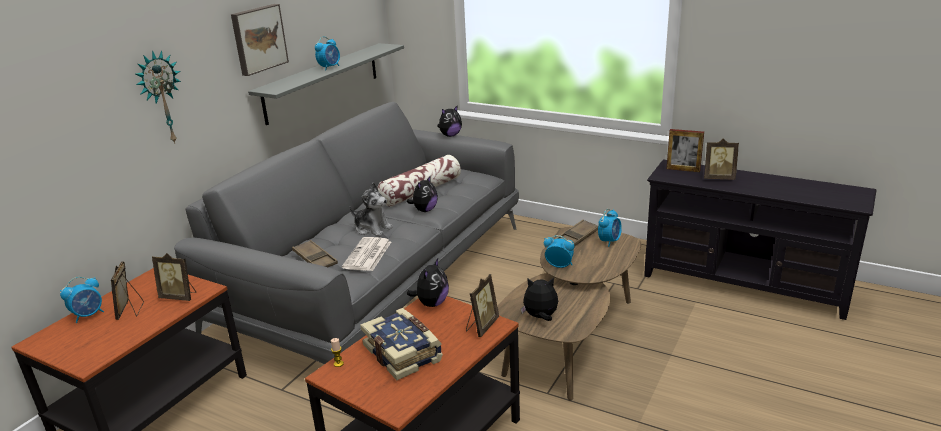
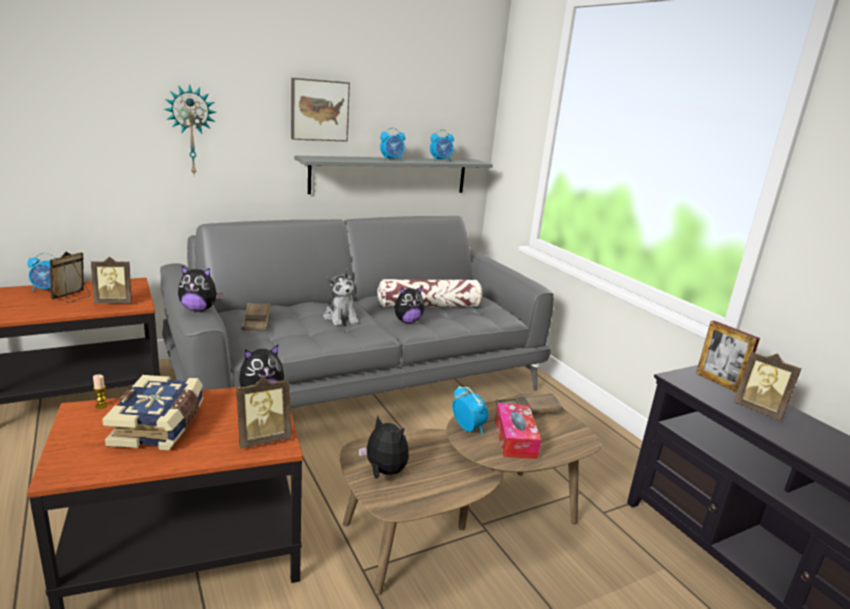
camera: 30 degrees right, 5 degrees down
picture frame [152,253,196,301] -> picture frame turned 60 degrees counterclockwise [91,257,132,304]
newspaper [342,237,391,271] -> none
plush toy [437,106,462,137] -> plush toy moved to [178,266,223,312]
alarm clock [598,209,622,247] -> alarm clock moved to [430,130,454,161]
none -> tissue box [495,403,541,459]

